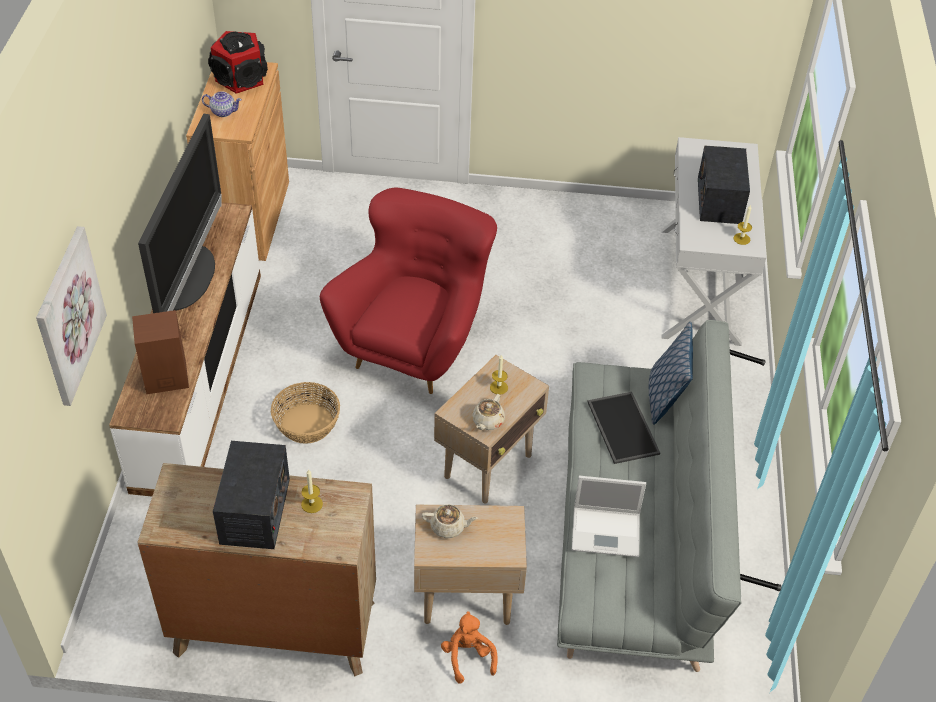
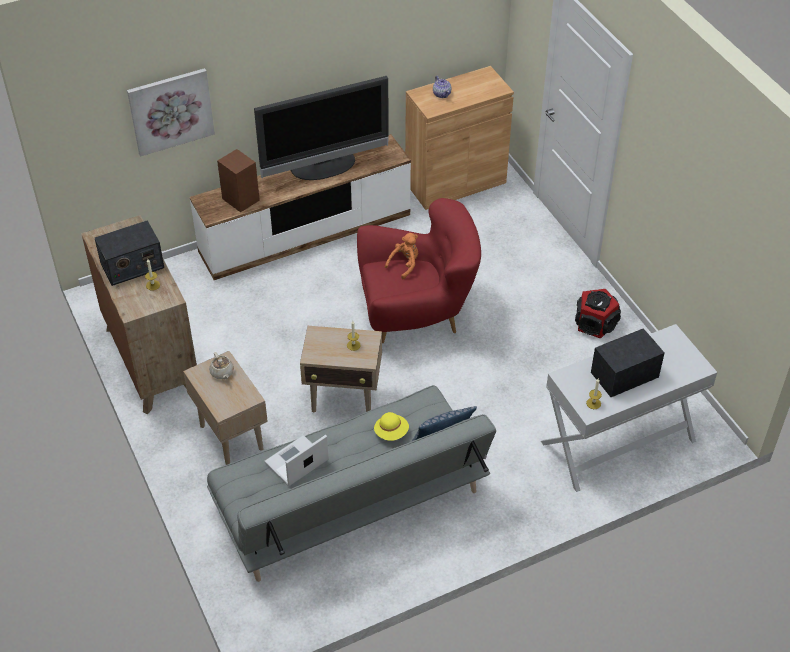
camera: 60 degrees right, 0 degrees up
speaker [208,31,268,94] -> speaker moved to [575,289,621,339]
basket [271,382,340,444] -> none
orange plush toy [441,611,498,684] -> orange plush toy moved to [385,233,418,279]
beige teapot [472,394,505,430] -> none
laptop [572,476,646,557] -> laptop turned 75 degrees clockwise [264,435,329,486]
tray [587,392,660,464] -> yellow hat [374,412,409,441]

